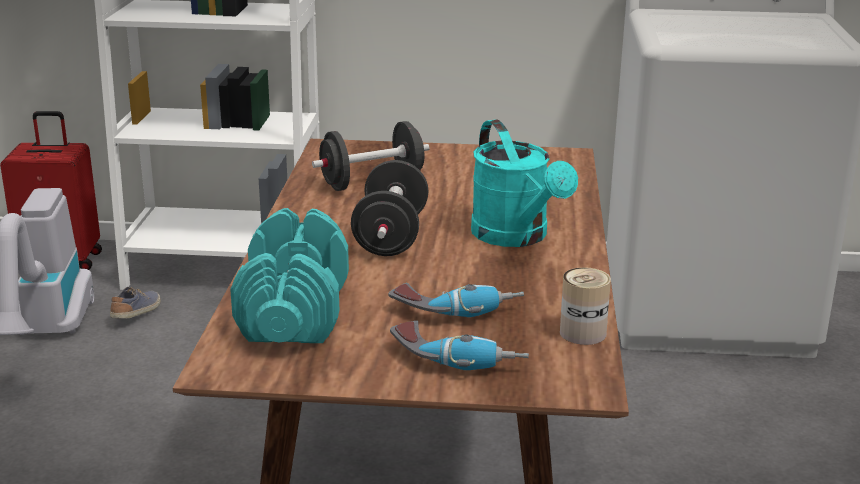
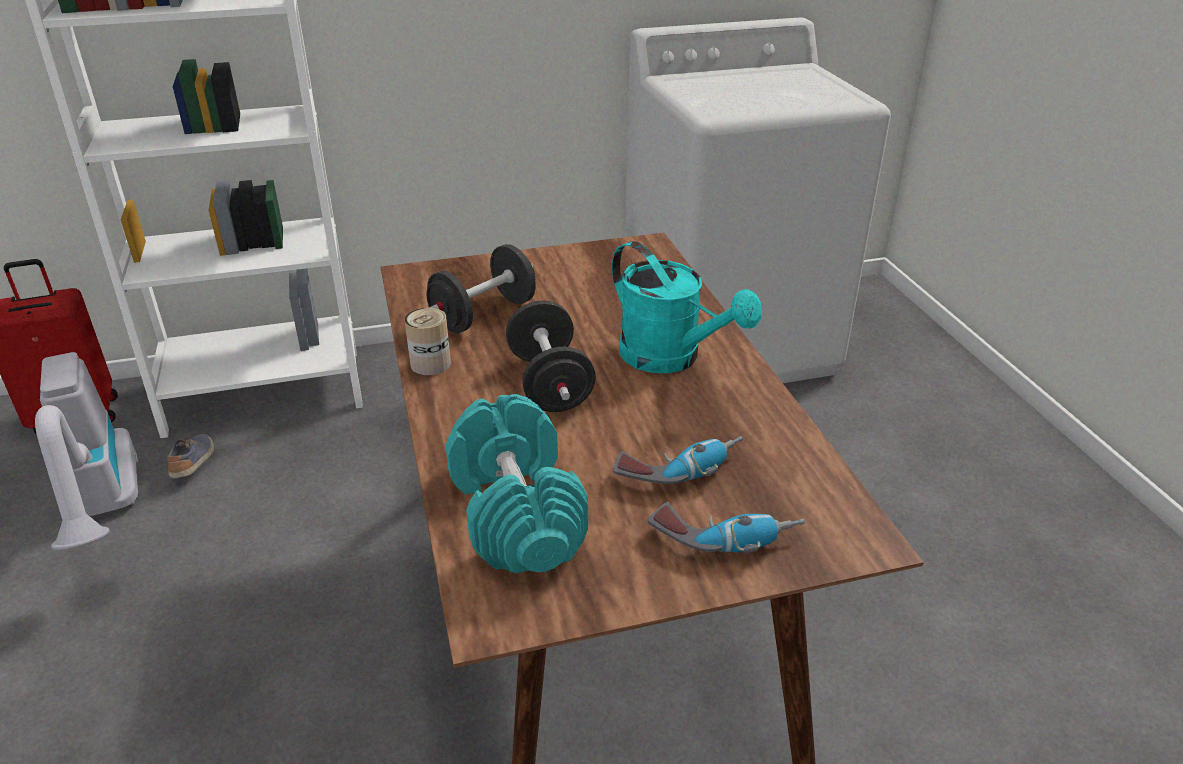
camera: 20 degrees left, 10 degrees up
can [560,267,611,345] -> can moved to [404,308,451,375]

